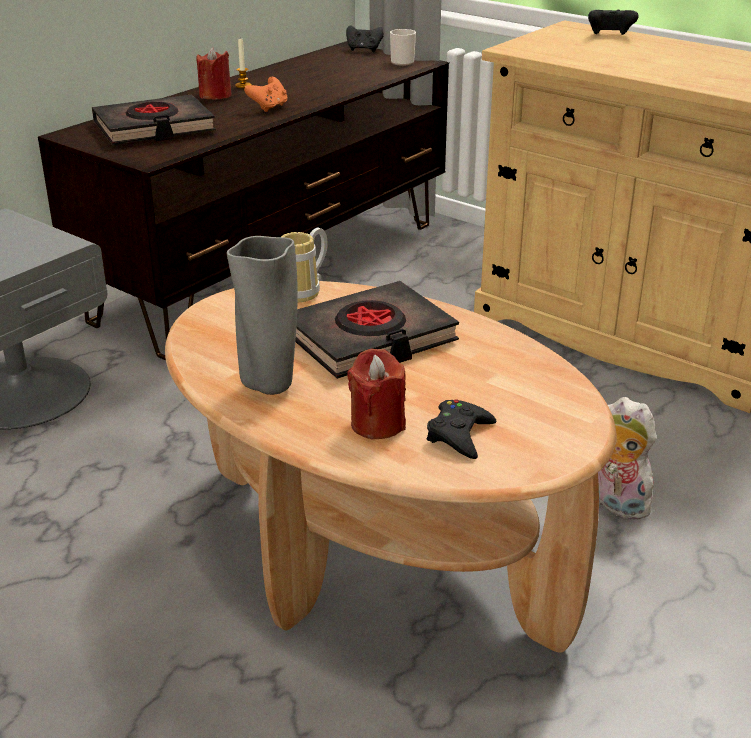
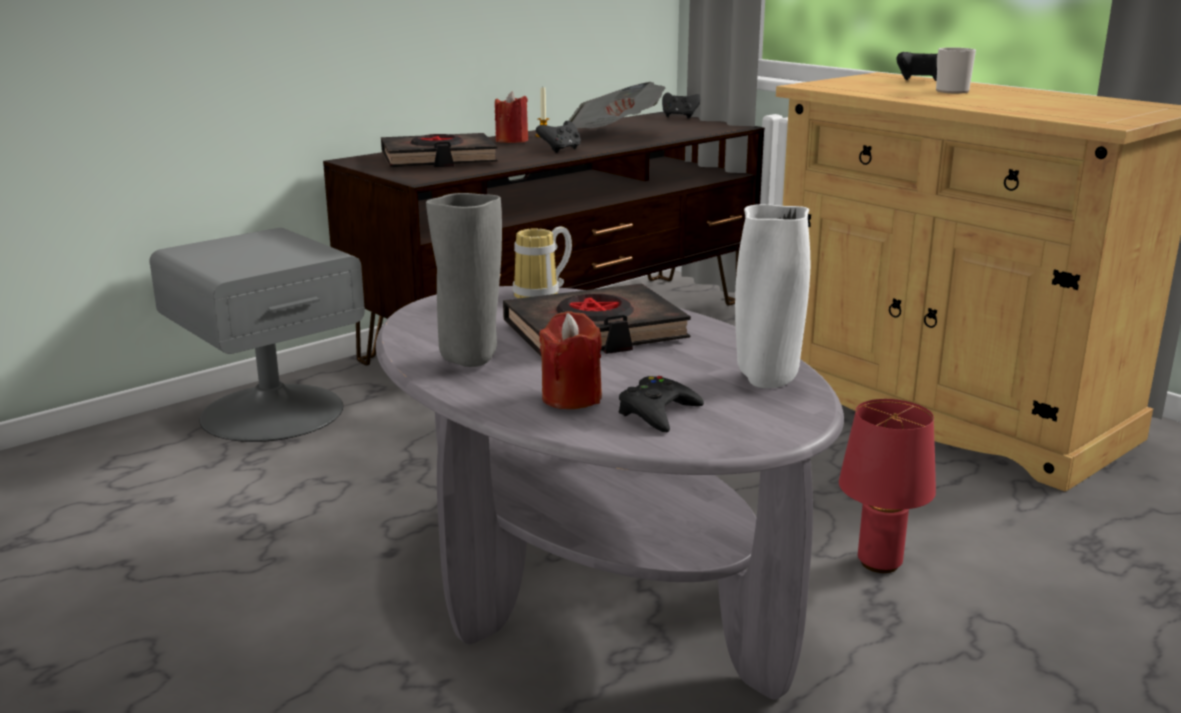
camera: 10 degrees right, 10 degrees down
brown coffee table [165,281,616,653] -> grey coffee table [376,286,844,700]
orange game controller [244,77,288,112] -> black game controller [536,121,581,153]
mug [390,29,416,66] -> mug moved to [936,47,976,94]
plush toy [598,397,659,520] -> red table lamp [839,399,936,573]
none -> newspaper [569,82,666,129]
none -> white vase [735,204,810,388]

